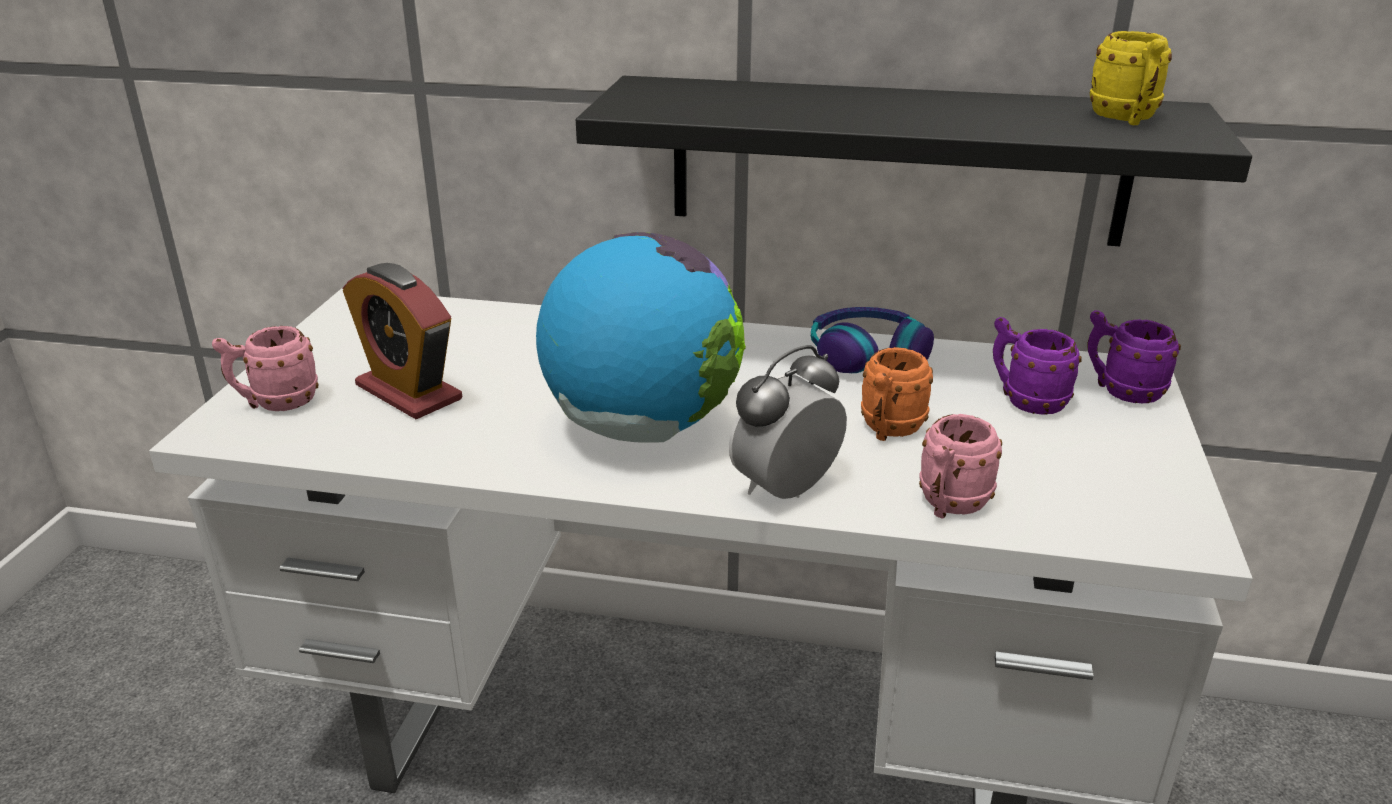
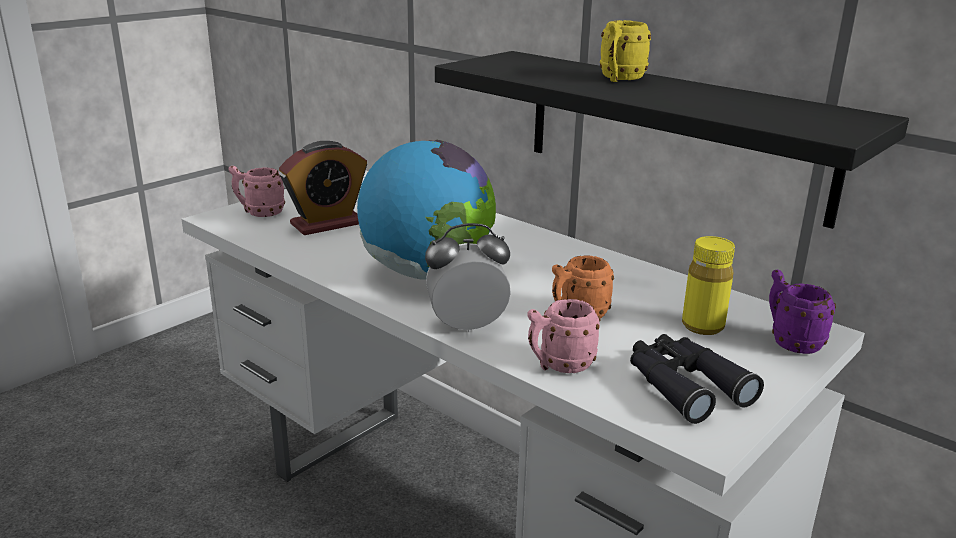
camera: 30 degrees right, 5 degrees down
alarm clock [343,263,462,419] -> alarm clock turned 105 degrees counterclockwise [279,141,367,235]
headphones [811,307,934,373] -> none
purple mug [993,317,1082,414] -> yellow bottle [682,236,735,335]
yellow mug [1090,31,1172,125] -> yellow mug moved to [600,20,651,82]
none -> black binoculars [630,334,764,424]

